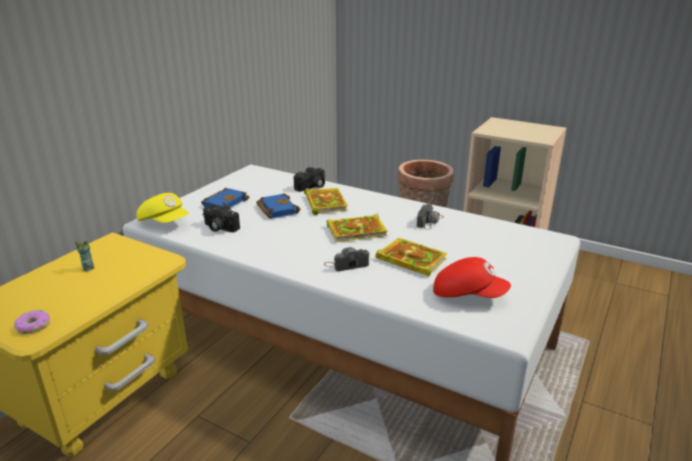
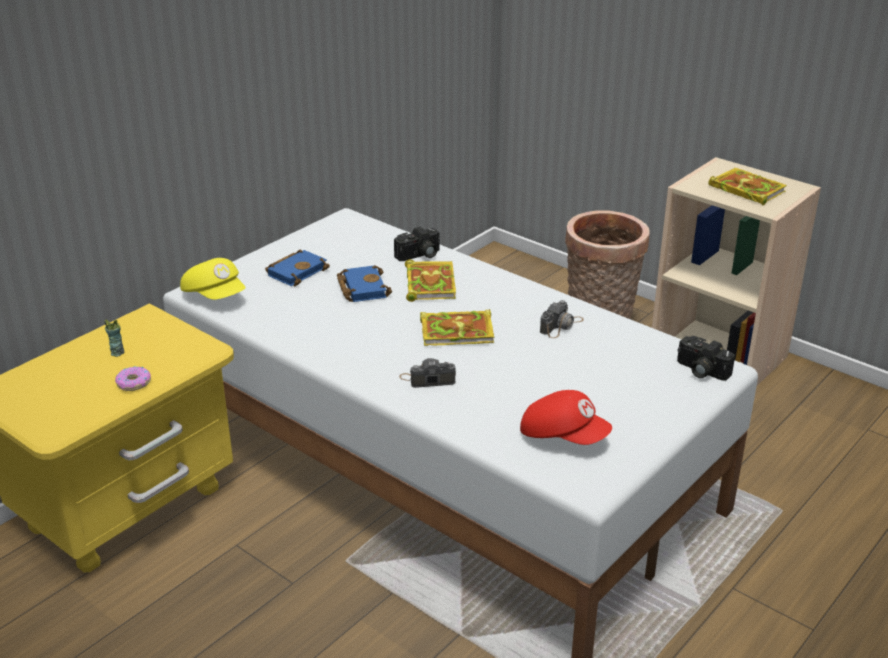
camera: 10 degrees right, 5 degrees up
donut [14,310,50,334] -> donut moved to [115,366,151,391]
camera [203,205,240,232] -> camera moved to [677,336,735,381]
book [375,238,447,277] -> book moved to [708,168,787,205]

